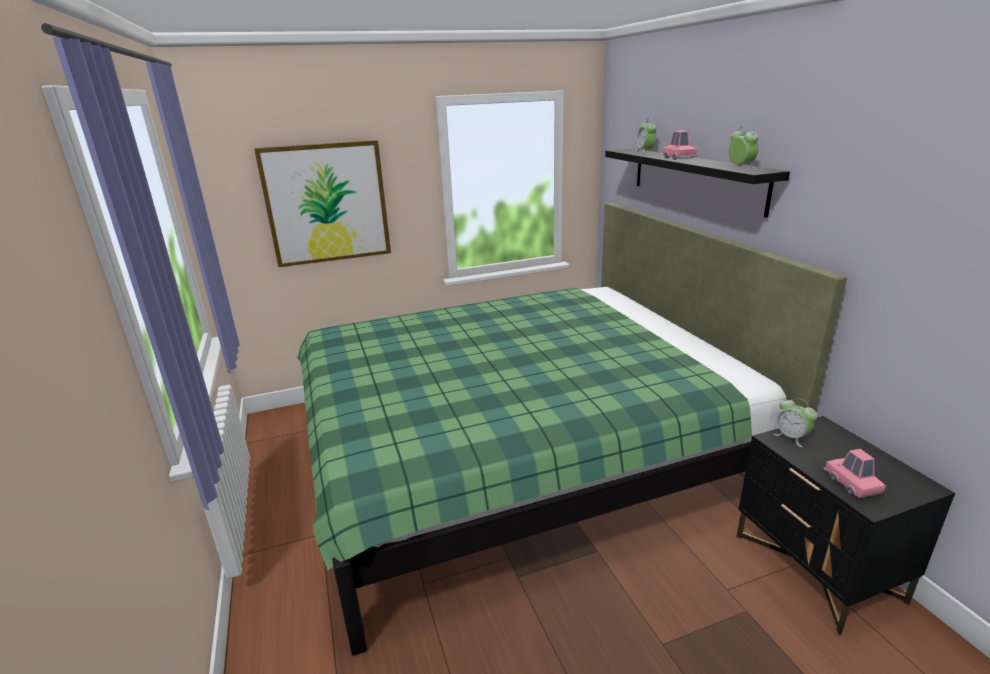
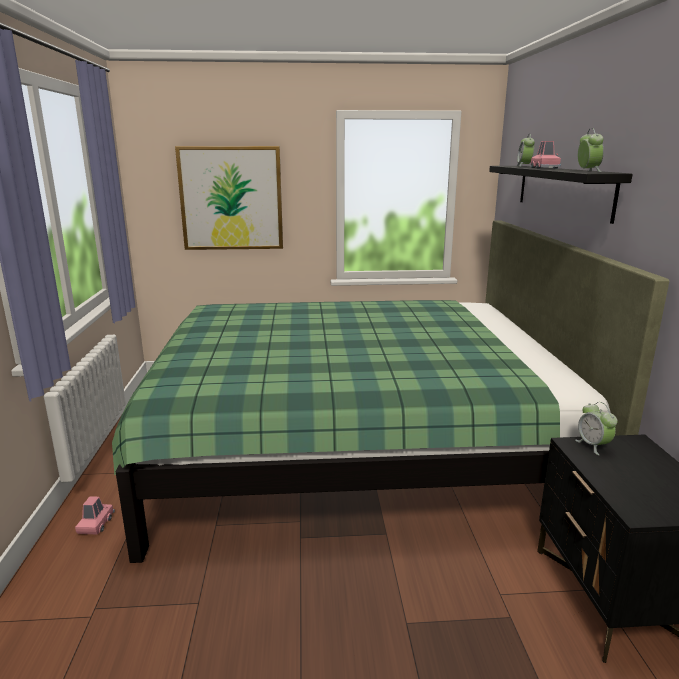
camera: 15 degrees right, 5 degrees down
pink toy car [823,449,886,498] -> pink toy car moved to [75,496,115,534]

